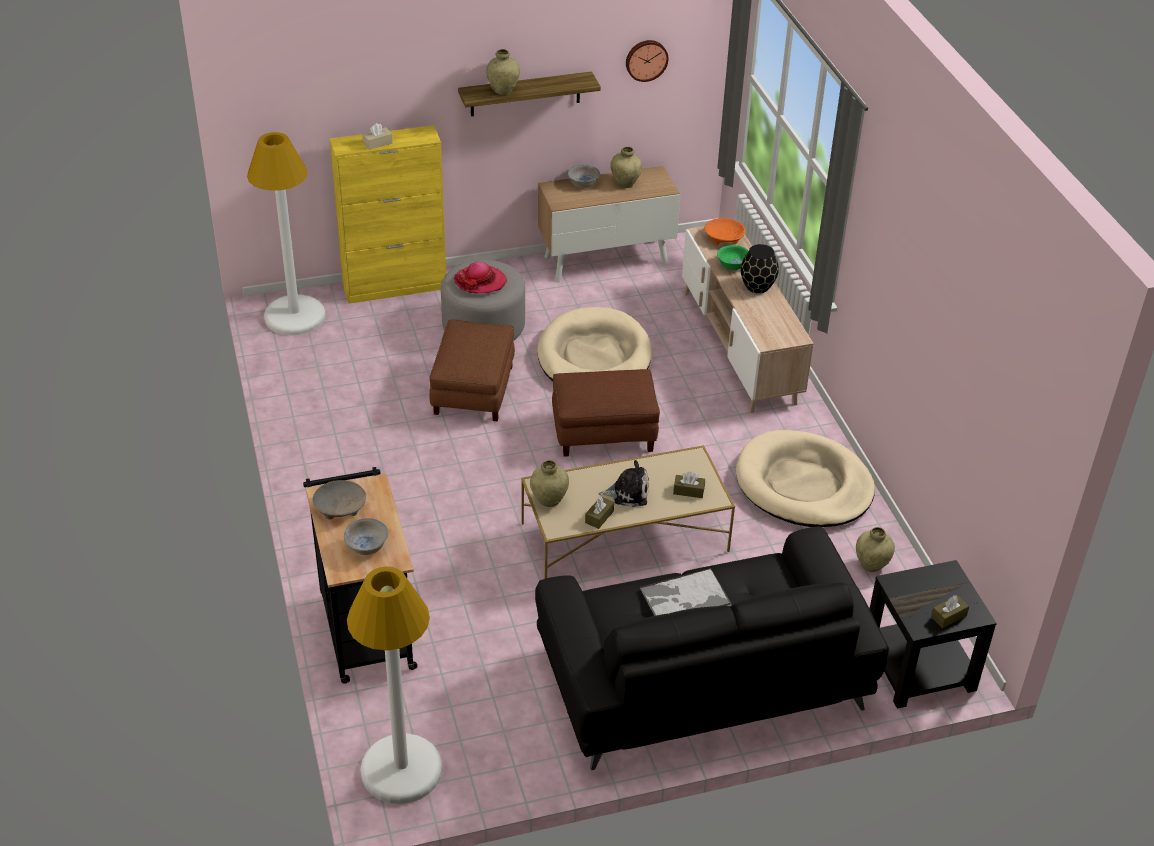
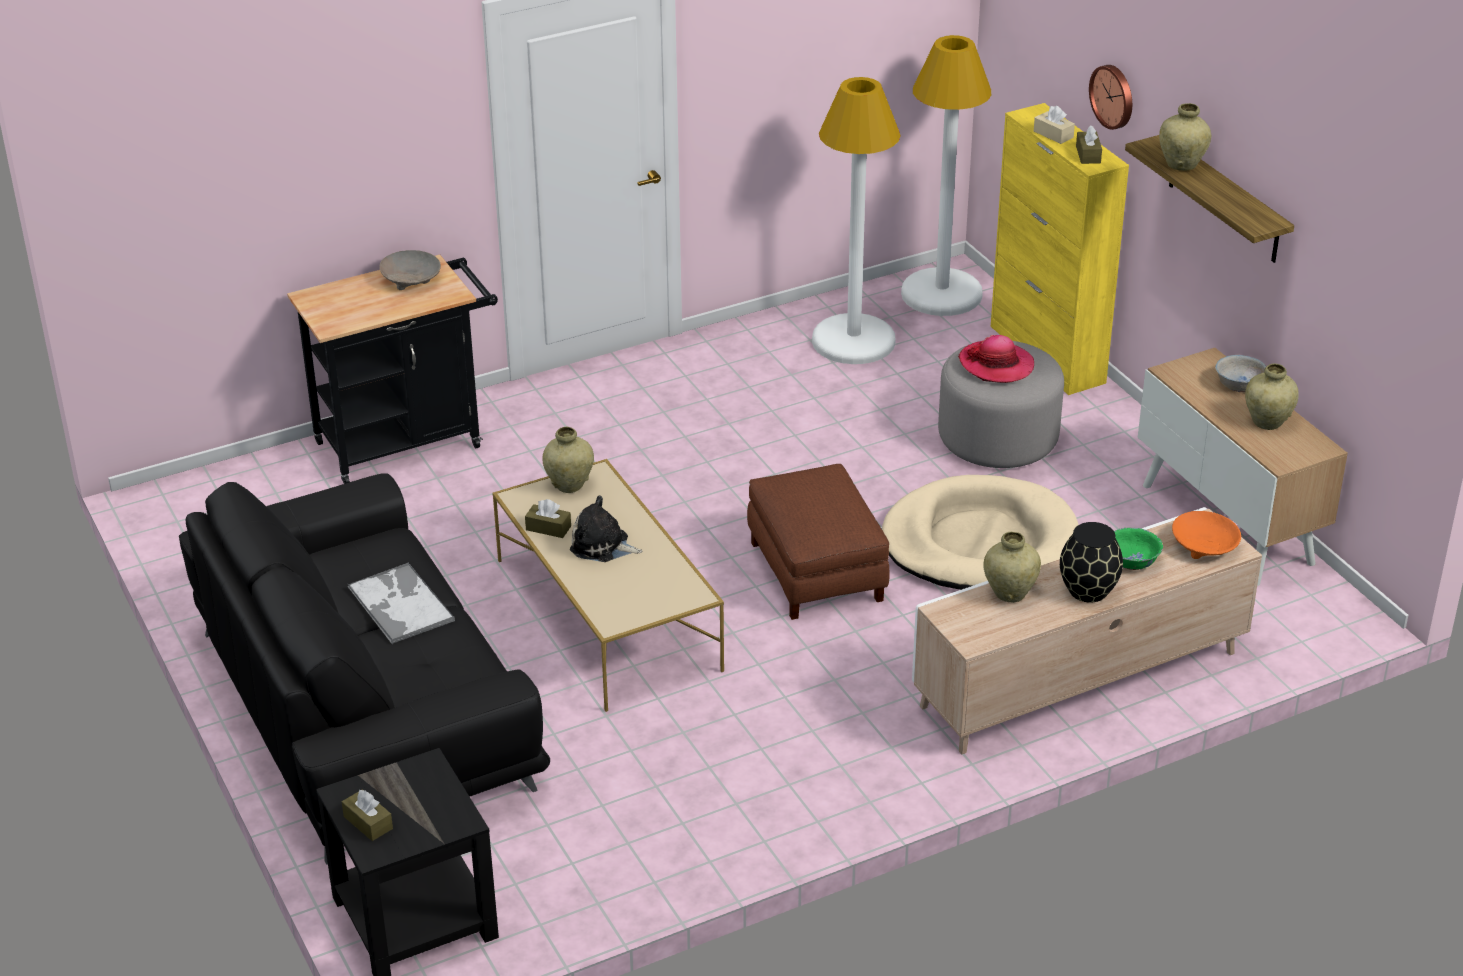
camera: 80 degrees right, 5 degrees down
white bowl [344,518,388,555] -> none
white floor lamp [347,566,442,804] -> white floor lamp moved to [812,77,901,364]
brown ottoman [429,319,515,421] -> none
plush toy [599,460,649,507] -> plush toy turned 120 degrees clockwise [570,496,642,562]
wall clock [626,40,668,82] -> wall clock moved to [1089,65,1132,130]
brown tissue box [673,472,705,498] -> brown tissue box moved to [1076,125,1102,164]
beige dog bed [736,430,875,527] -> none
beige vase [856,527,895,572] -> beige vase moved to [983,532,1041,603]

